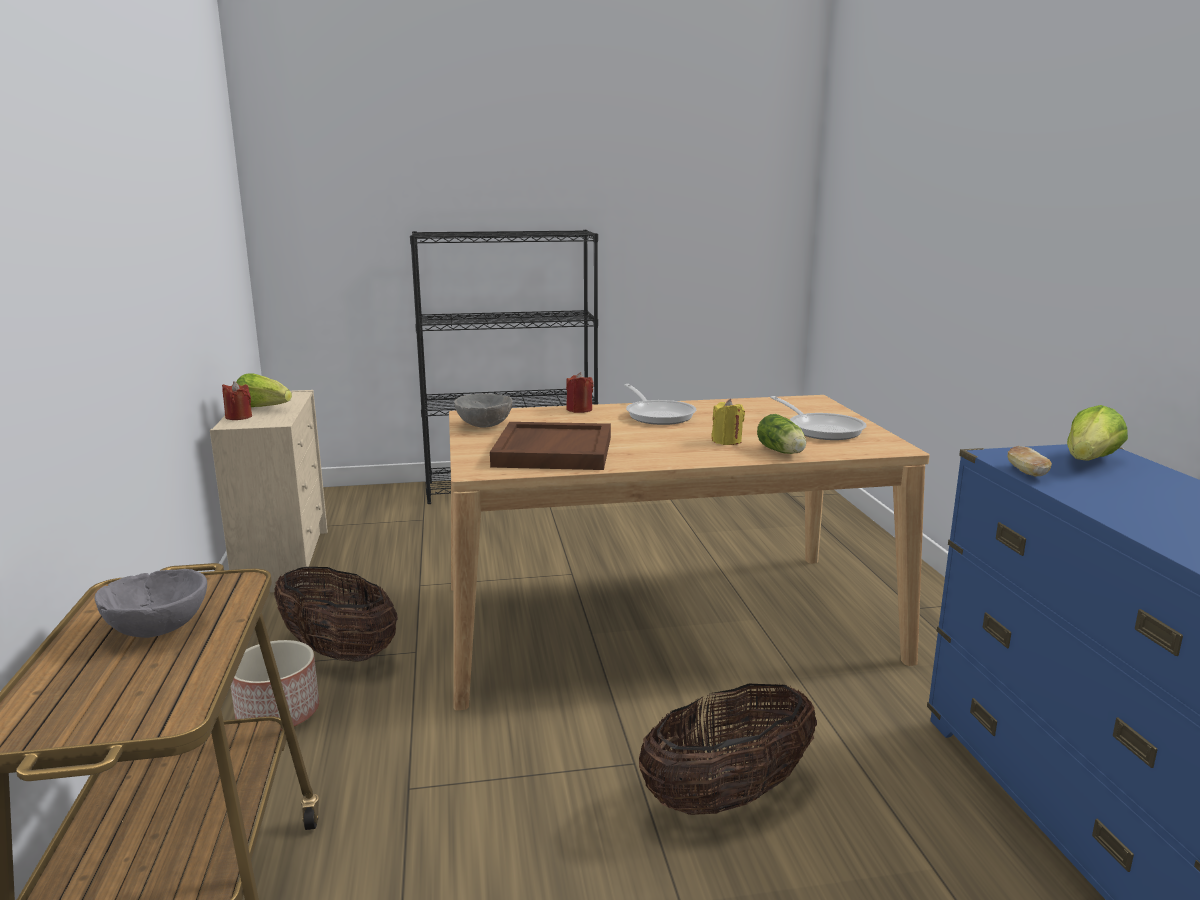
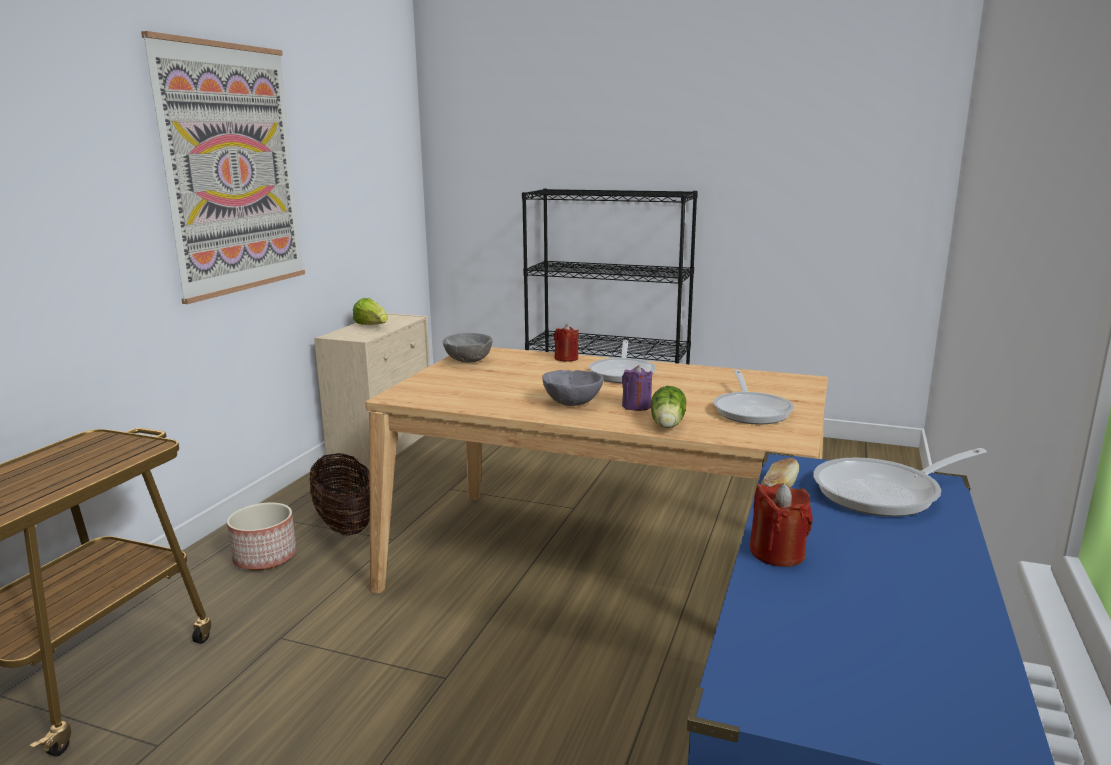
camera: 30 degrees right, 0 degrees up
grey bowl [95,569,207,638] -> grey bowl moved to [542,370,603,406]
red candle [222,381,252,420] -> red candle moved to [750,483,813,567]
brown tray [490,422,611,470] -> none
basket [639,684,817,815] -> none
yellow candle [711,399,745,445] -> purple candle [622,365,653,411]
lettuce [1067,405,1128,461] -> frying pan [813,448,987,517]
none -> picture [141,31,305,304]

